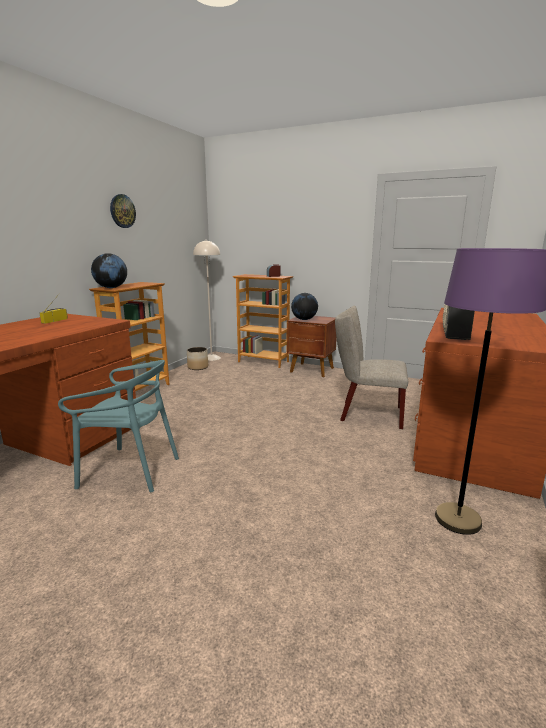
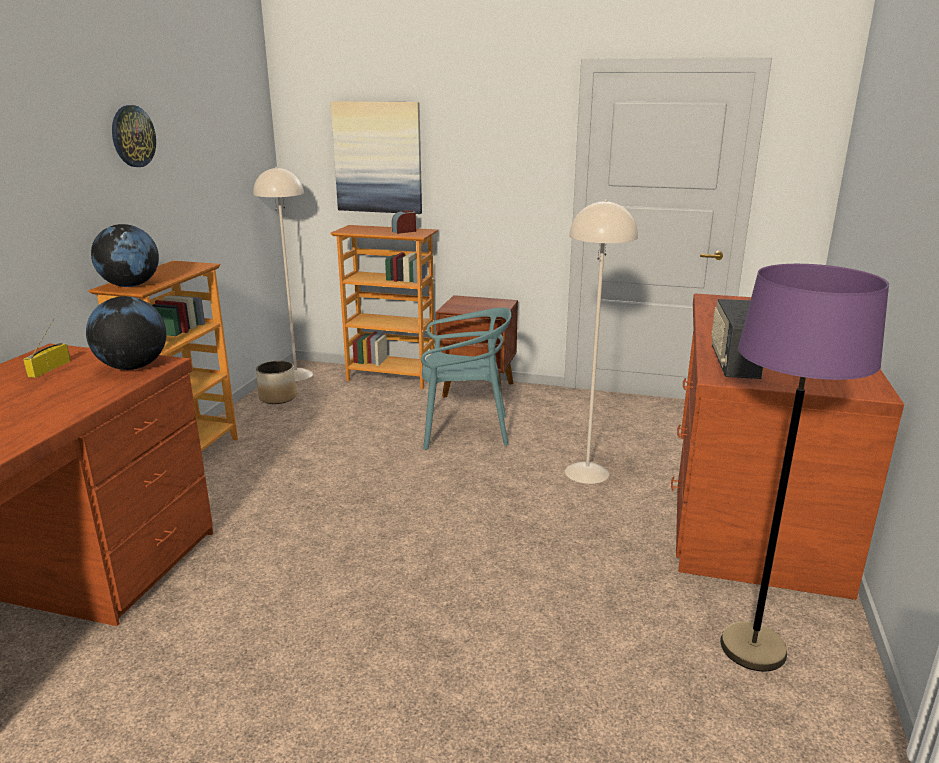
camera: 10 degrees left, 5 degrees up
turquoise chair [58,360,179,492] -> turquoise chair moved to [421,308,511,450]
globe [291,293,318,320] -> globe moved to [86,296,166,370]
beige chair [335,306,408,429] -> beige floor lamp [565,200,638,484]
none -> picture [331,101,422,214]

